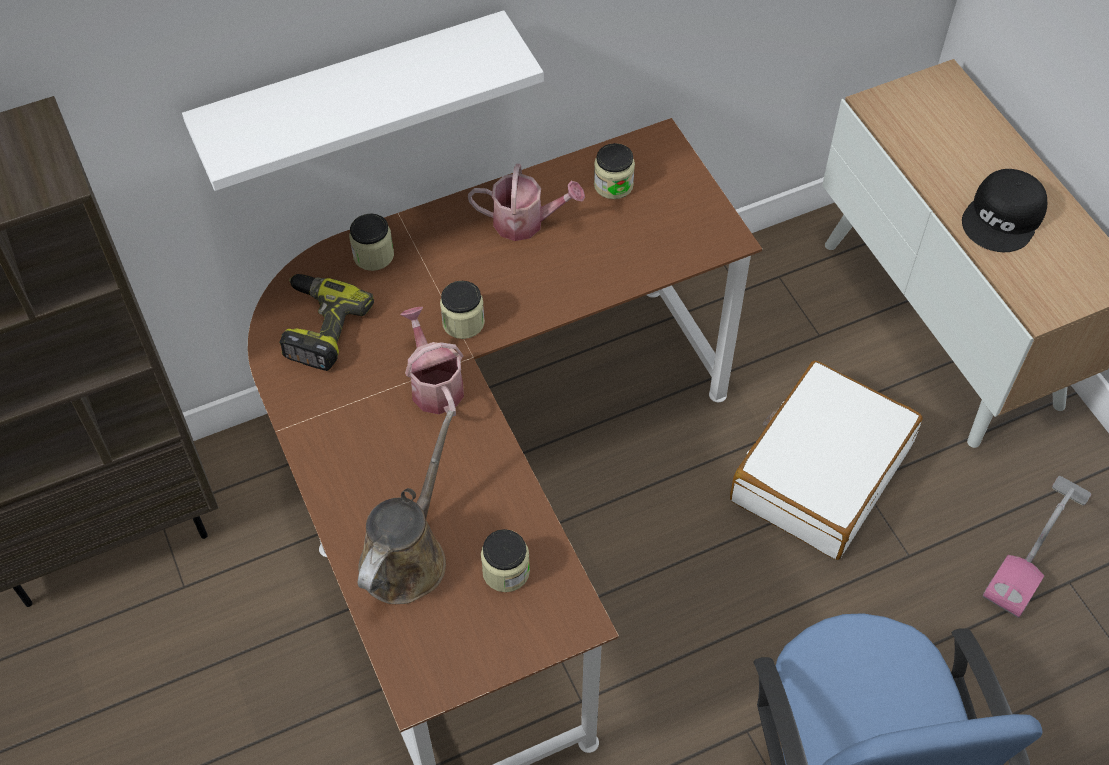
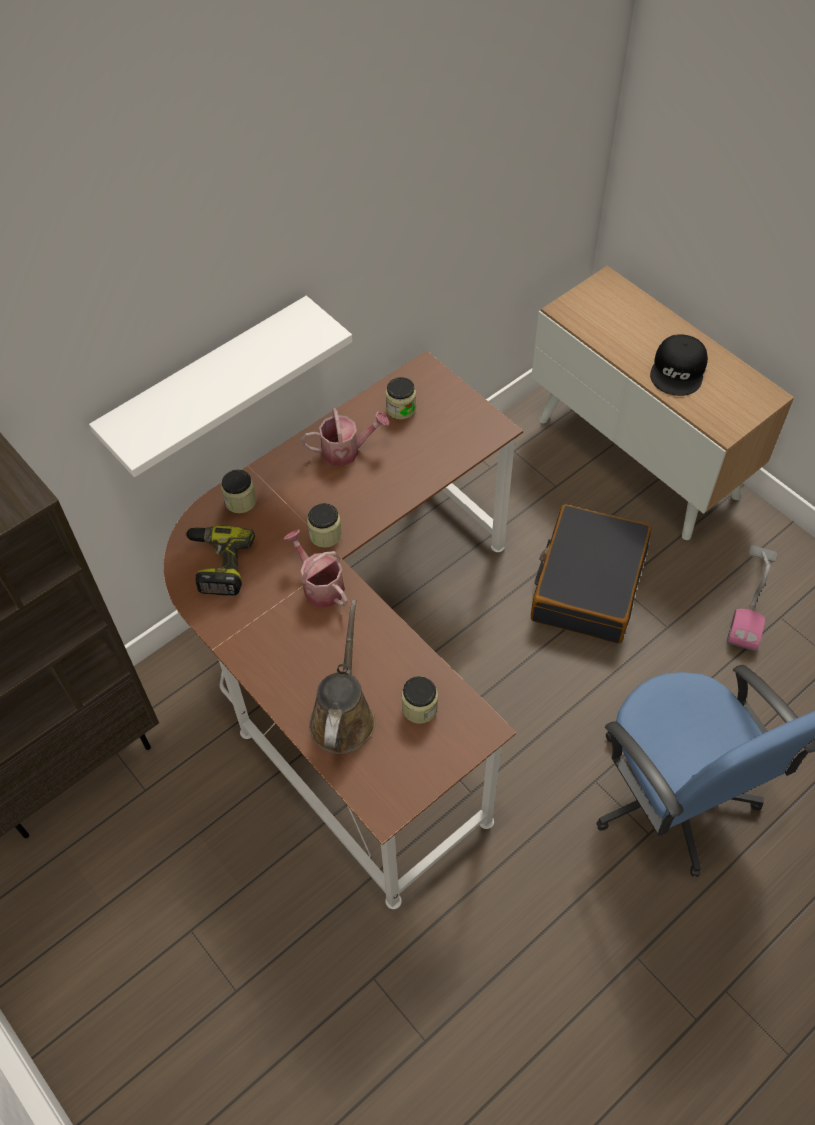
camera: 15 degrees left, 0 degrees up
white suitcase [730,360,923,560] -> black suitcase [531,504,652,644]

